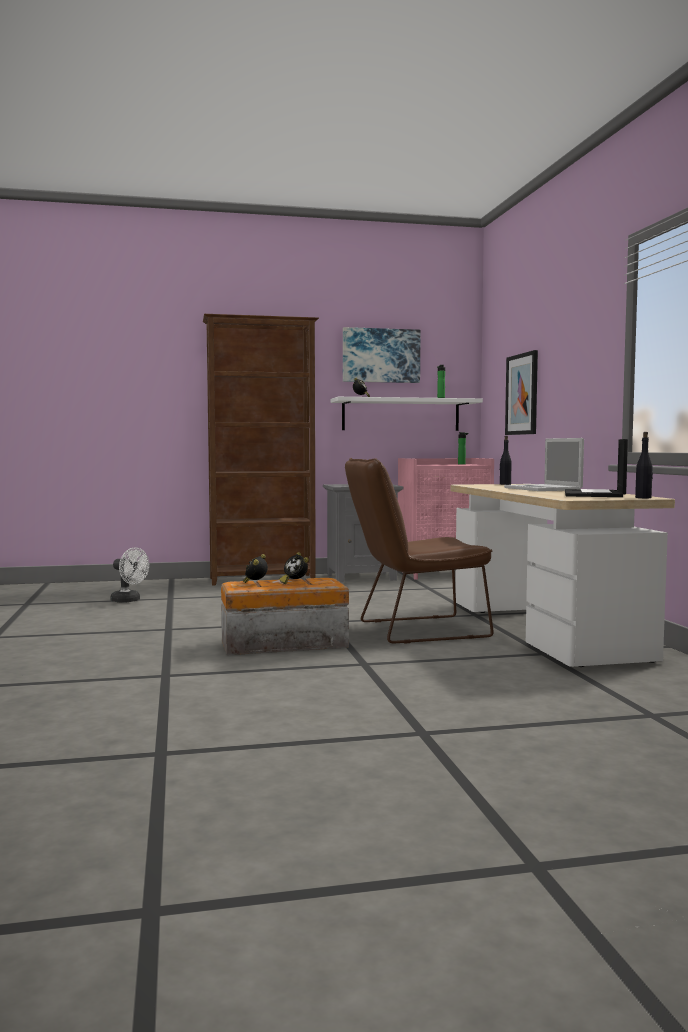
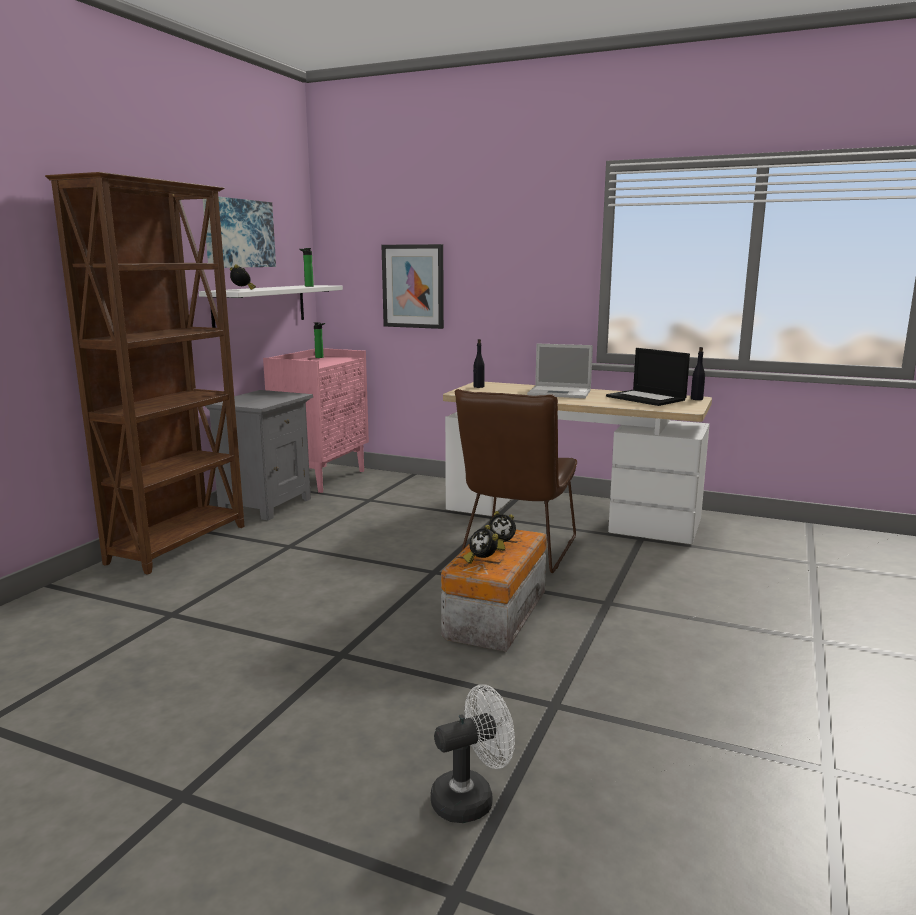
camera: 55 degrees left, 10 degrees up
white fan [110,548,149,602] -> white fan moved to [431,684,515,823]

